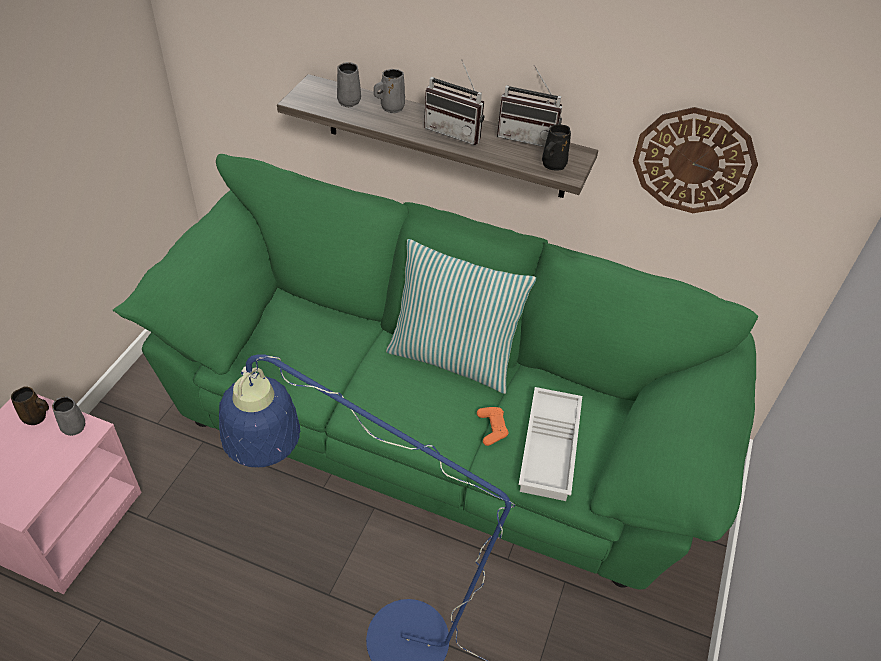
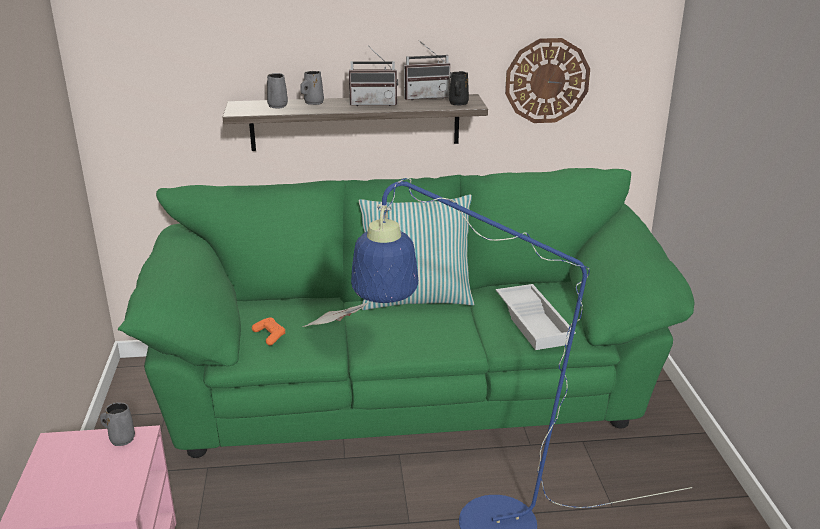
camera: 25 degrees left, 20 degrees down
brown mug [11,386,49,425] -> none
orange game controller [477,407,508,446] -> orange game controller moved to [252,317,285,345]
none -> newspaper [302,302,371,327]

